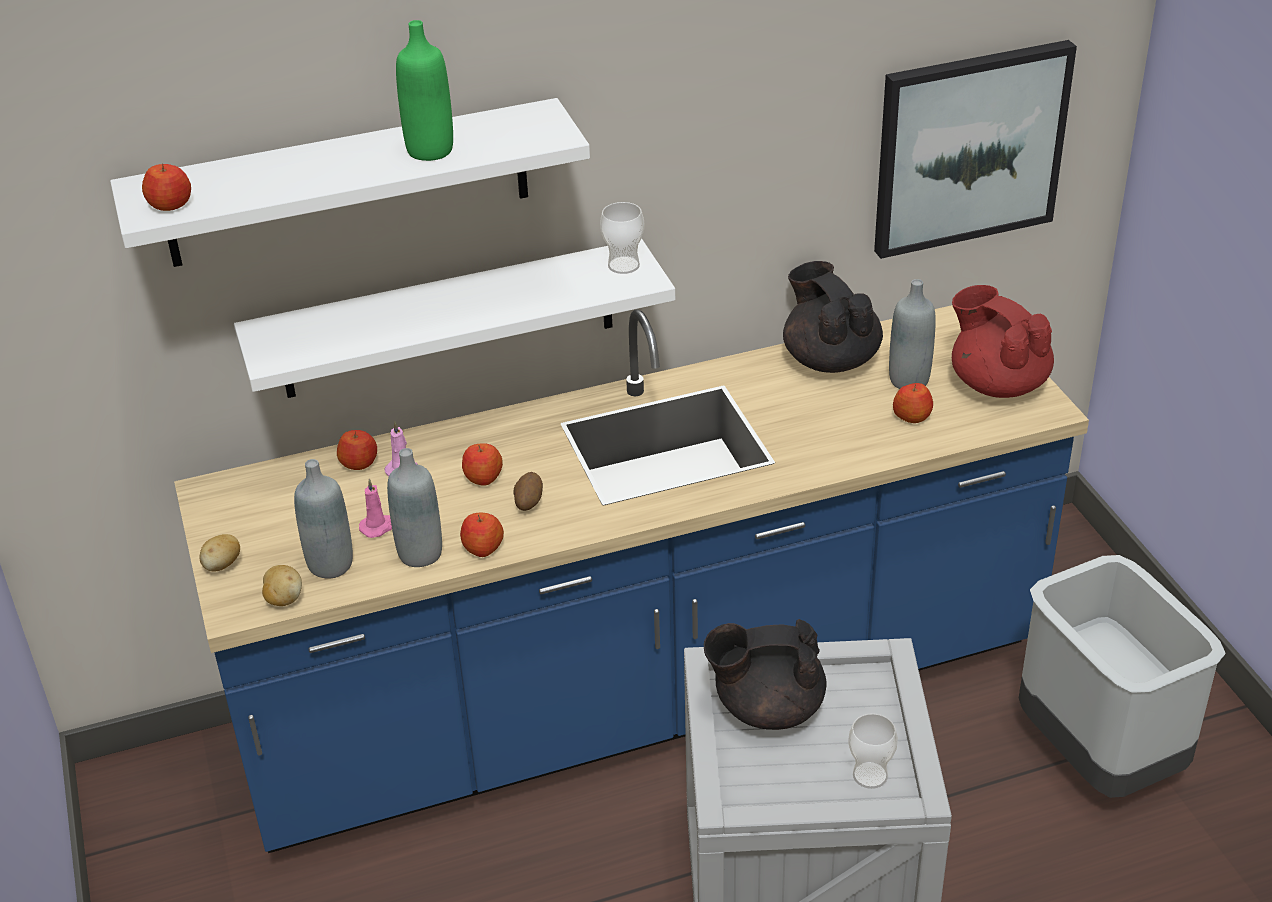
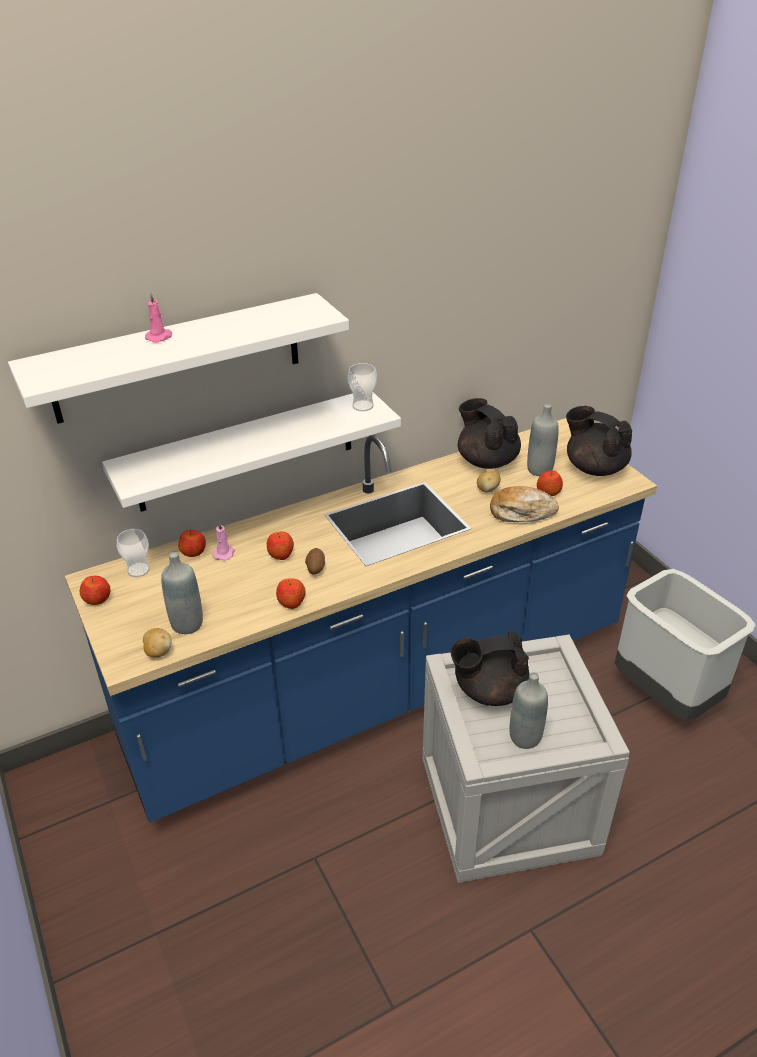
camera: 10 degrees left, 0 degrees up
apple [142,163,191,211] -> apple moved to [80,576,111,605]
potato [200,534,240,571] -> potato moved to [477,471,501,493]
pink candle [359,478,392,538] -> pink candle moved to [145,293,172,343]
grey bottle [387,448,442,567] -> grey bottle moved to [510,672,548,749]
green bottle [396,20,453,161] -> none
cup [848,713,898,789] -> cup moved to [117,529,150,577]
picture [874,40,1077,259] -> none
red teapot [952,285,1054,398] -> black teapot [566,406,632,476]
none -> bread [490,486,559,522]

